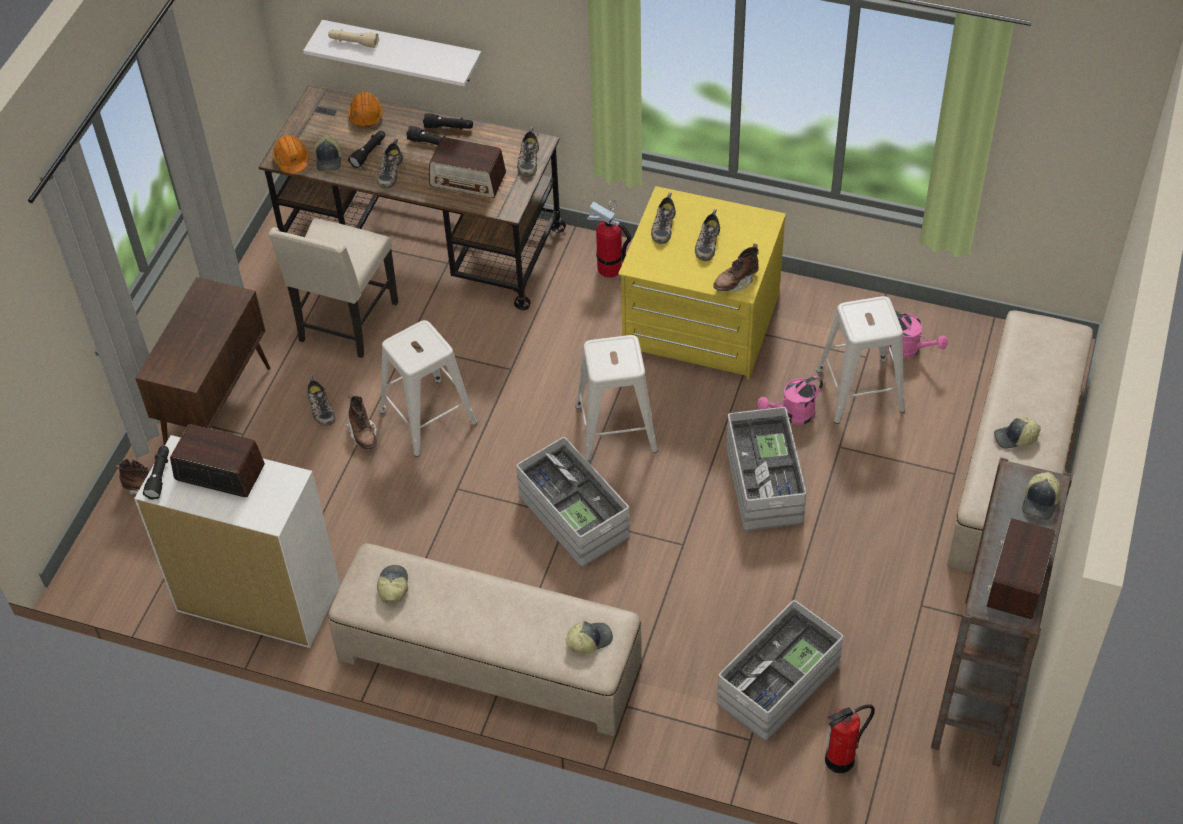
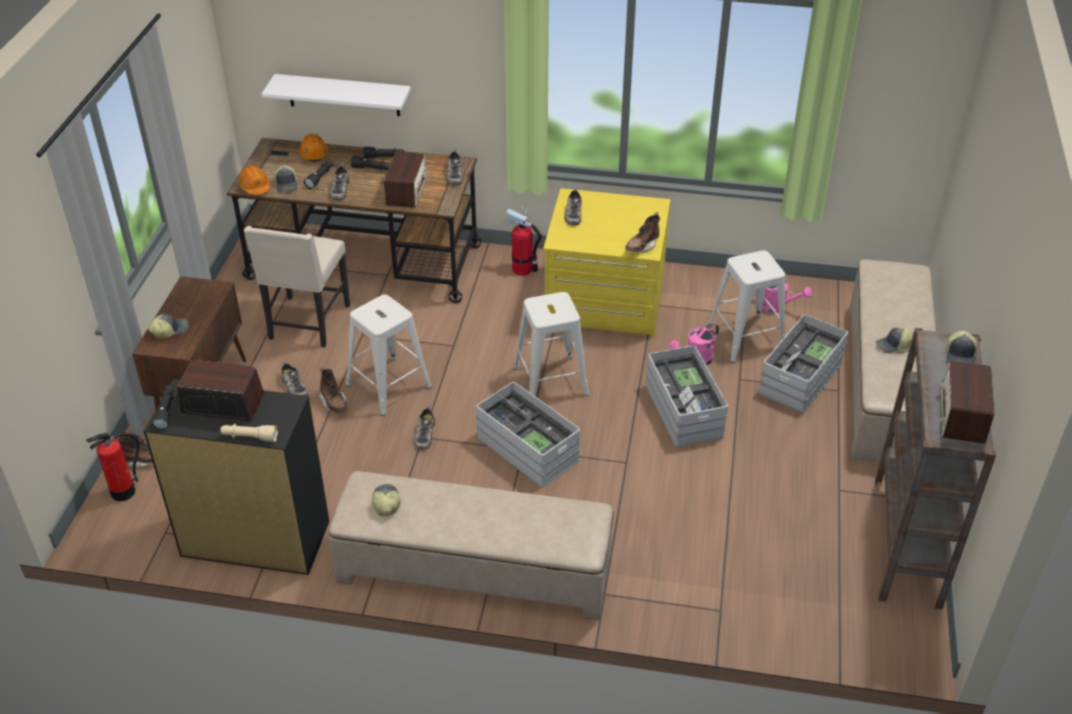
camera: 10 degrees left, 10 degrees down
white cabinet [134,435,340,648] -> black cabinet [144,379,329,575]
beige flashlight [328,29,379,48] -> beige flashlight moved to [220,424,278,442]
radio [429,137,506,198] -> radio turned 90 degrees counterclockwise [384,152,428,208]
cap [565,621,613,654] -> cap moved to [148,314,189,339]
shoe [695,209,720,261] -> shoe moved to [414,404,435,450]
grey storage box [717,600,843,741] -> grey storage box moved to [758,314,848,413]
fire extinguisher [825,704,875,773] -> fire extinguisher moved to [86,433,140,501]

